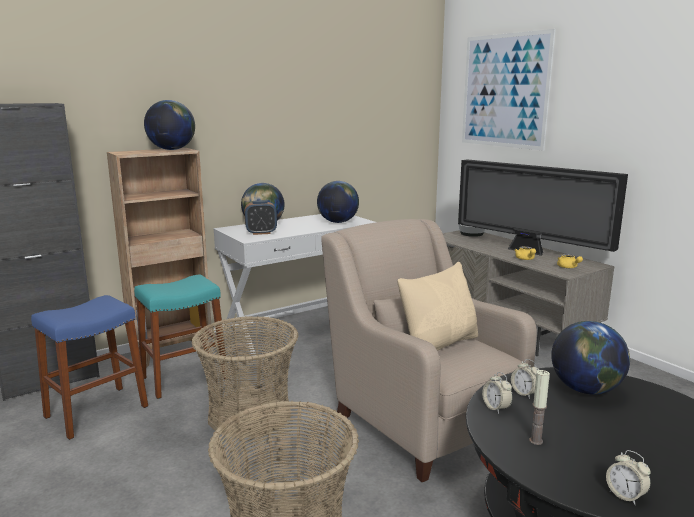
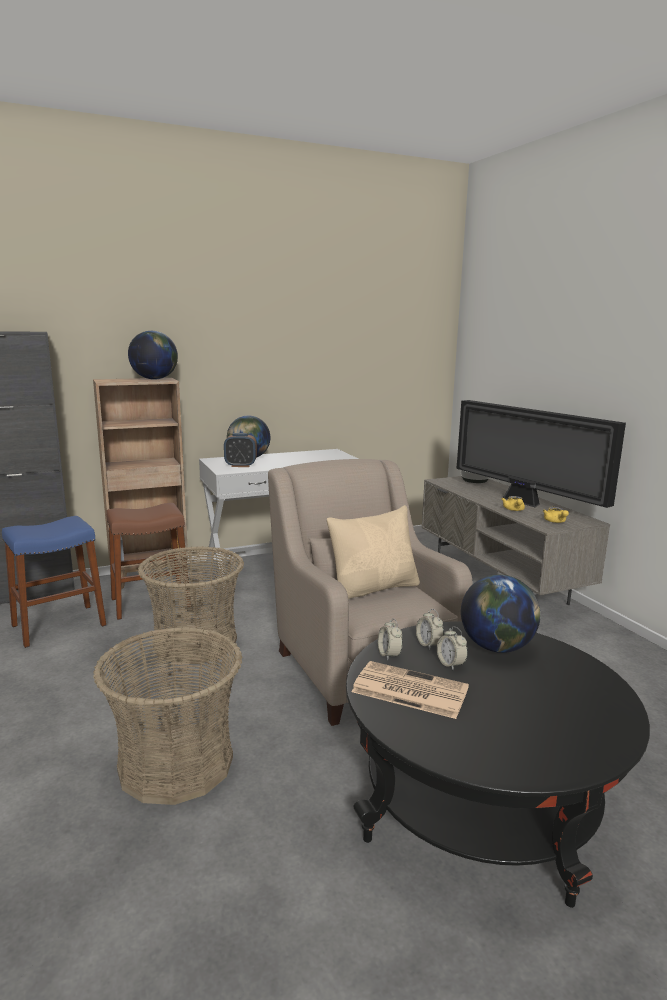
camera: 10 degrees right, 0 degrees up
turquoise stool [134,275,227,399] -> brown stool [106,503,191,620]
globe [317,181,359,223] -> none
picture [462,29,556,151] -> none
candle [529,370,550,445] -> newspaper [351,661,469,719]
alarm clock [606,450,651,505] -> alarm clock moved to [437,626,468,670]

